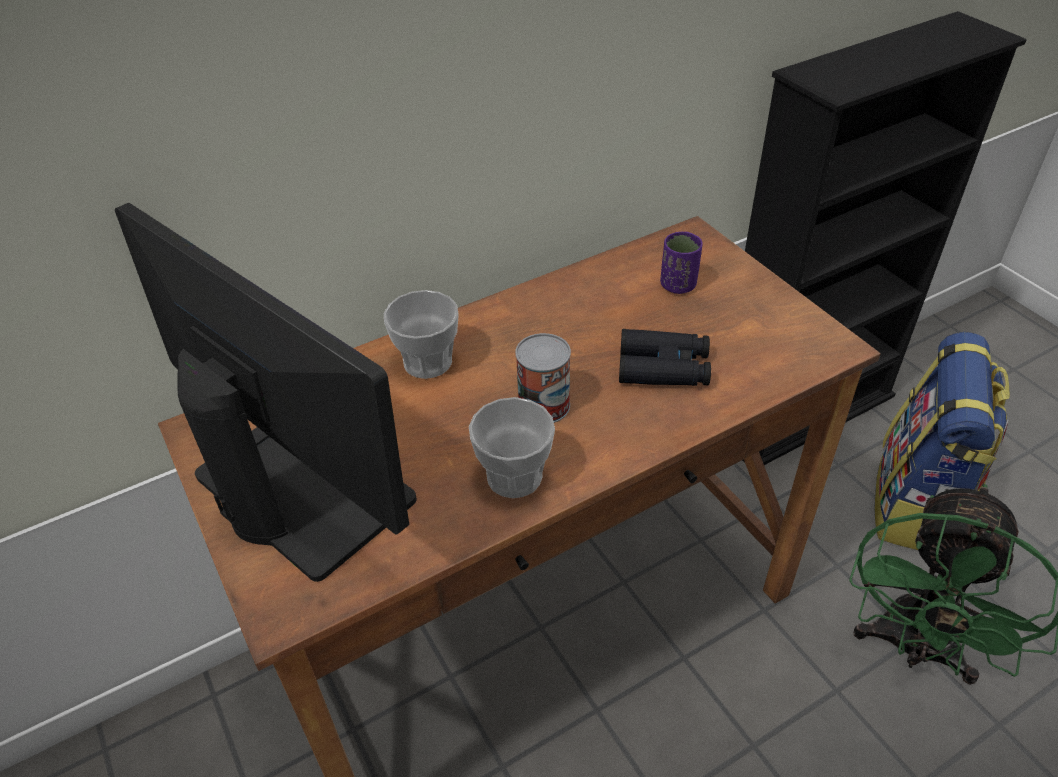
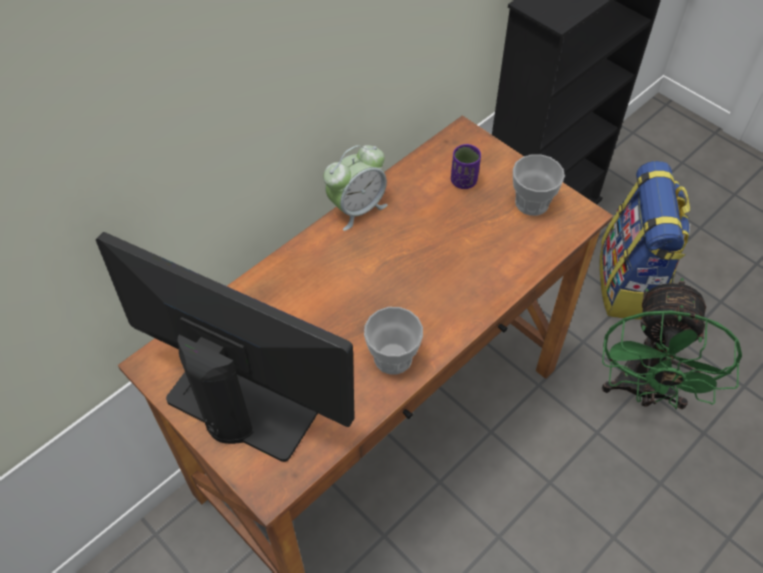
camera: 15 degrees left, 10 degrees up
cup [384,290,459,379] -> cup moved to [513,154,565,216]
can [515,333,571,423] -> none
black binoculars [619,329,711,386] -> none
none -> alarm clock [323,145,388,231]

